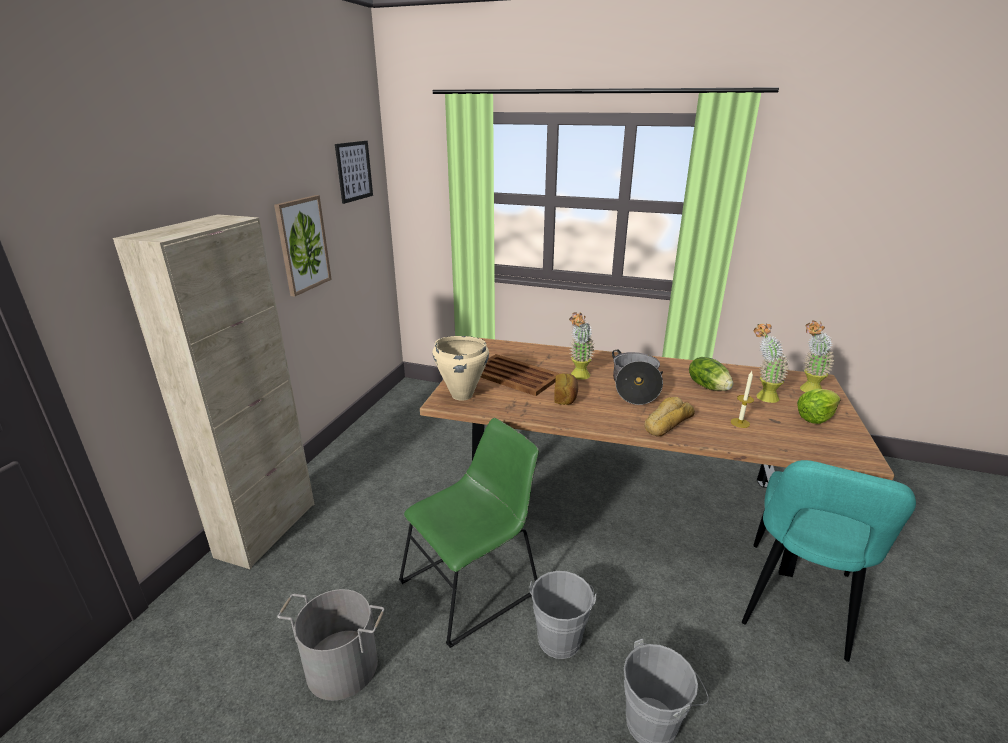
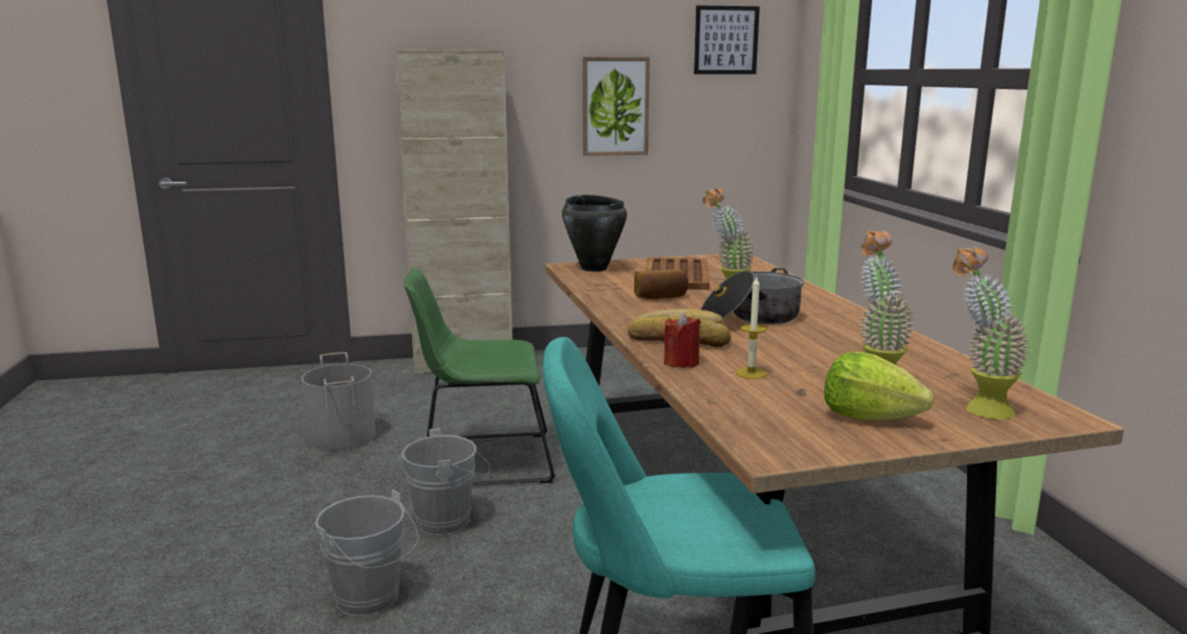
camera: 60 degrees right, 10 degrees down
green chair [399,418,539,648] -> green chair turned 150 degrees clockwise [404,268,555,485]
beige cooking pot [433,336,489,401] -> black cooking pot [562,195,627,272]
lettuce [689,357,733,391] -> none
none -> red candle [664,313,701,368]

